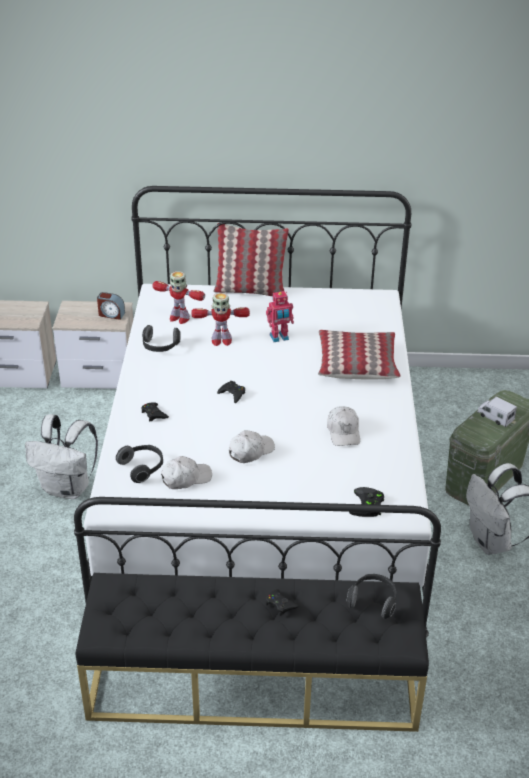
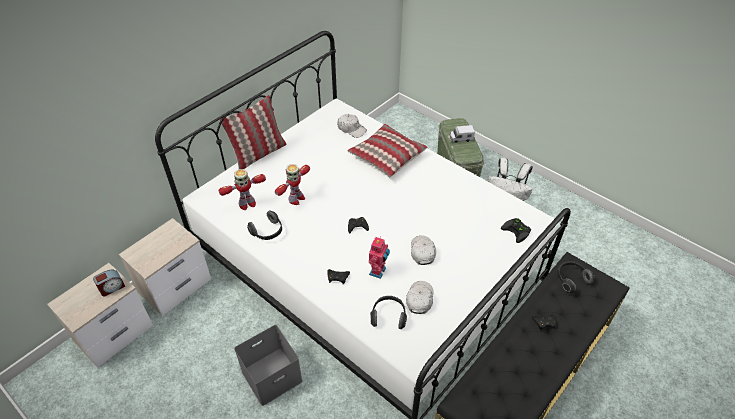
camera: 50 degrees left, 10 degrees up
white backpack [25,414,98,499] -> grey storage box [234,325,303,406]
alarm clock [97,292,125,320] -> alarm clock moved to [93,270,125,296]
toy robot [266,291,294,342] -> toy robot moved to [369,236,390,279]
white cap [327,406,360,446] -> white cap moved to [337,114,367,138]

